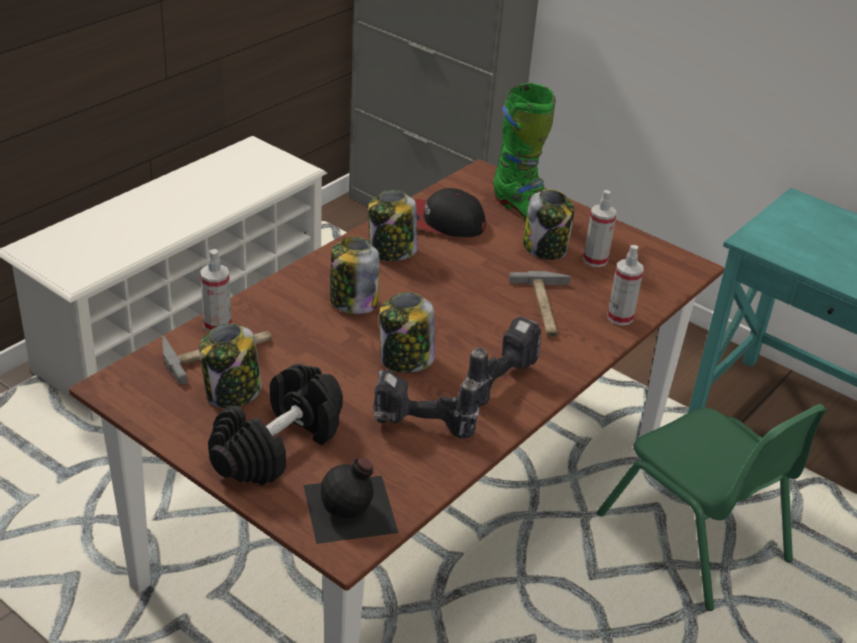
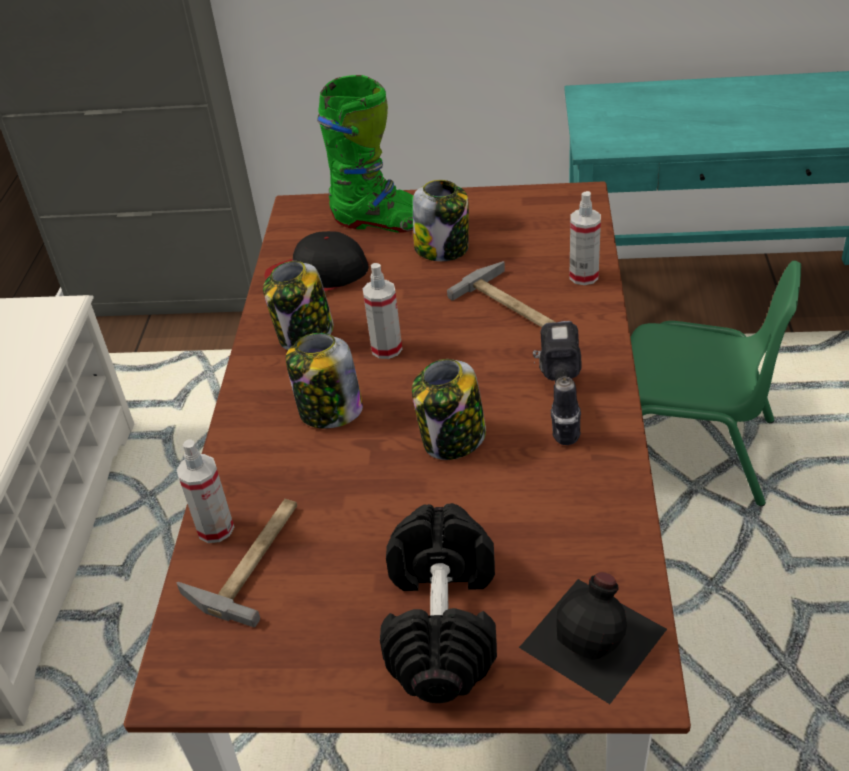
camera: 30 degrees left, 5 degrees up
jar [199,323,262,408] -> none
power drill [373,370,479,439] -> none
spray bottle [583,190,617,267] -> spray bottle moved to [363,263,402,359]

